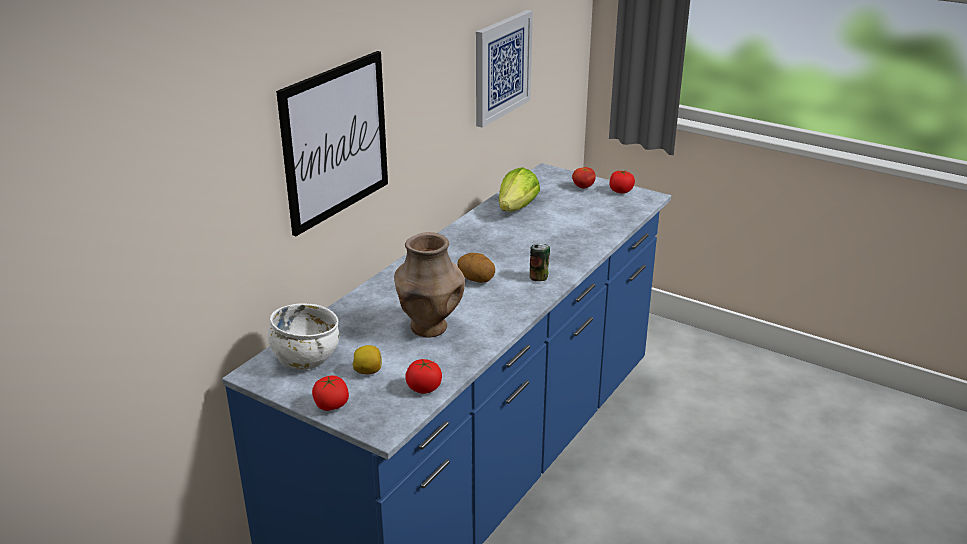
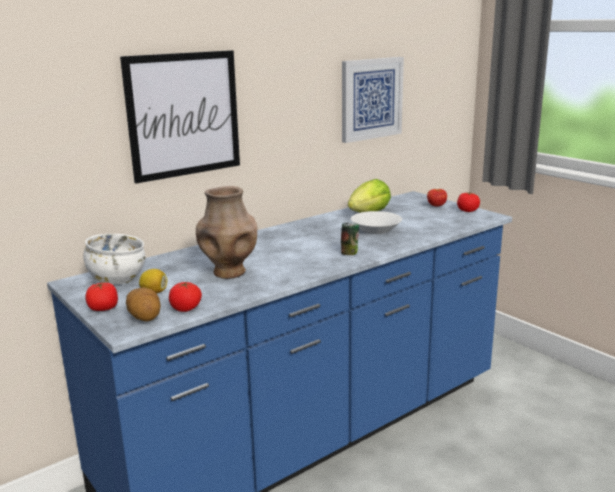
camera: 20 degrees right, 10 degrees down
potato [457,253,495,283] -> potato moved to [126,288,161,321]
none -> white bowl [351,211,402,234]

